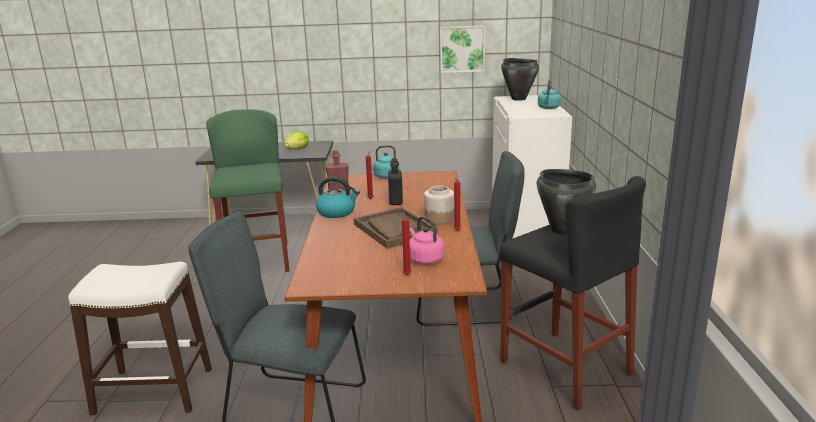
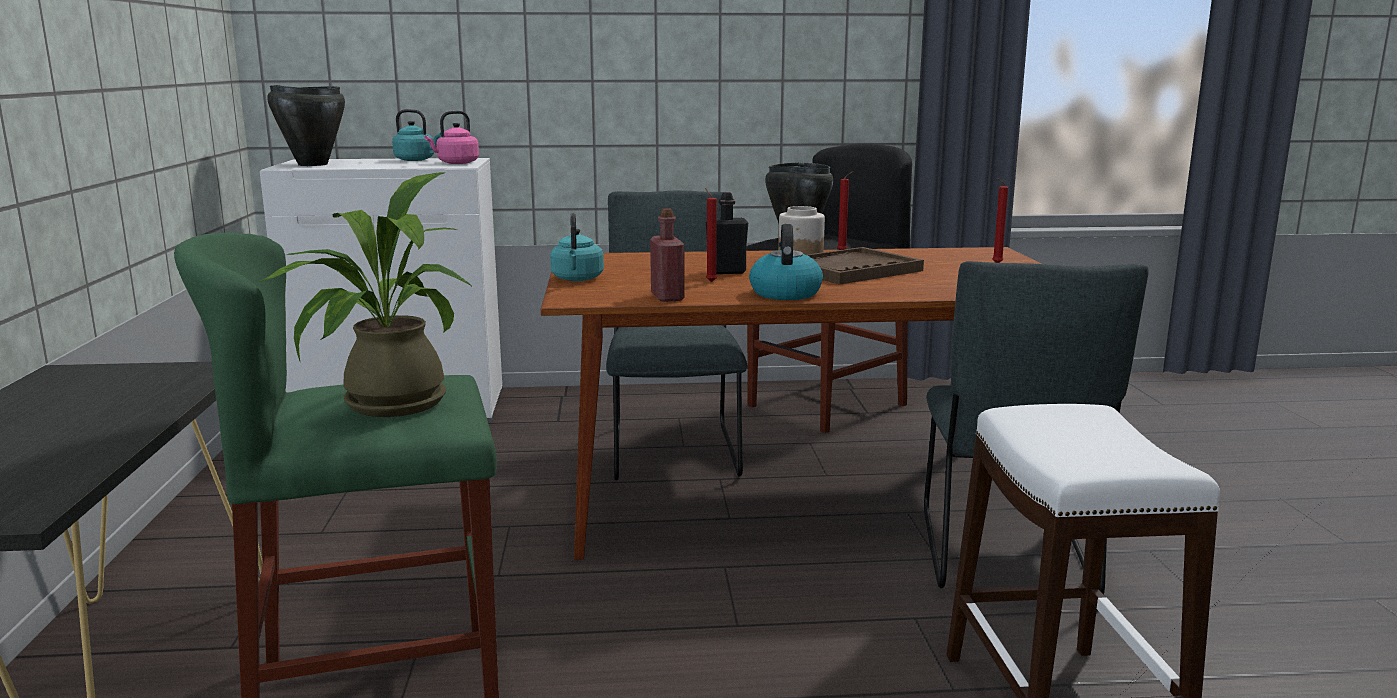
camera: 95 degrees left, 5 degrees down
lettuce [285,131,309,150] -> none
pink kettle [409,216,444,264] -> pink kettle moved to [424,110,479,164]
picture [440,25,485,73] -> none
none -> potted plant [259,172,471,417]

